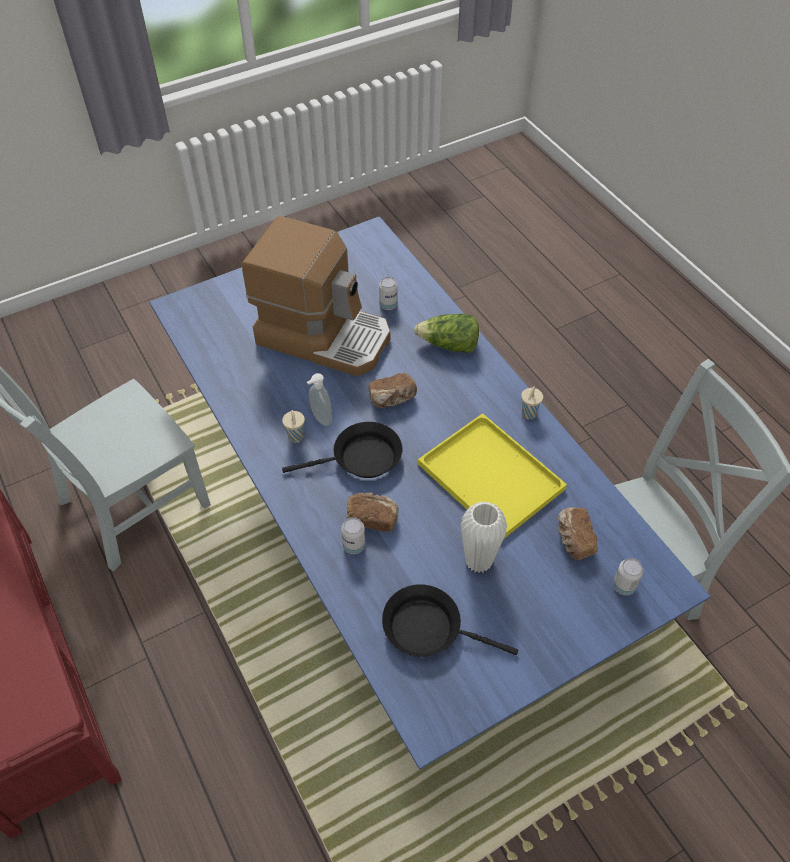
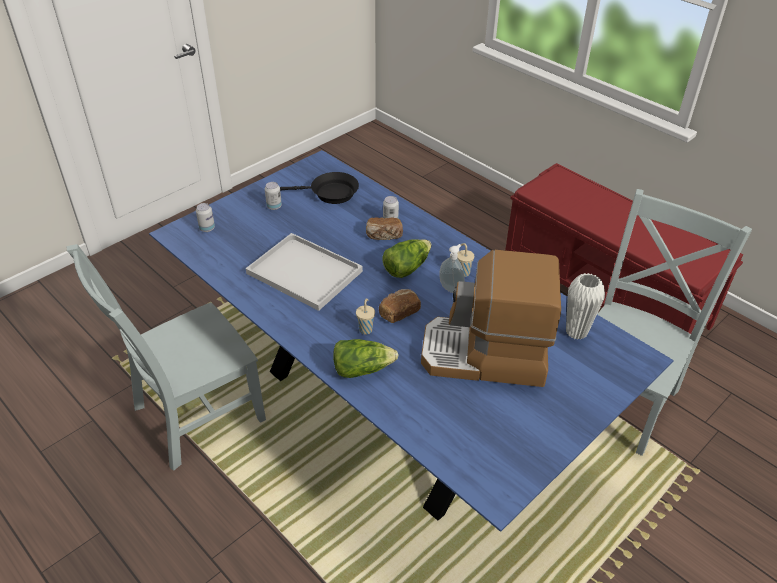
camera: 165 degrees right, 10 degrees down
black frying pan [282,422,402,478] -> lettuce [382,239,431,278]
can [379,277,398,310] -> can moved to [265,182,282,210]
yellow tray [418,413,567,538] -> white tray [246,233,363,311]
white vase [460,501,507,573] -> white vase moved to [566,273,605,340]
beige cup [521,386,543,420] -> beige cup moved to [356,299,375,335]
bread [558,508,598,560] -> none

